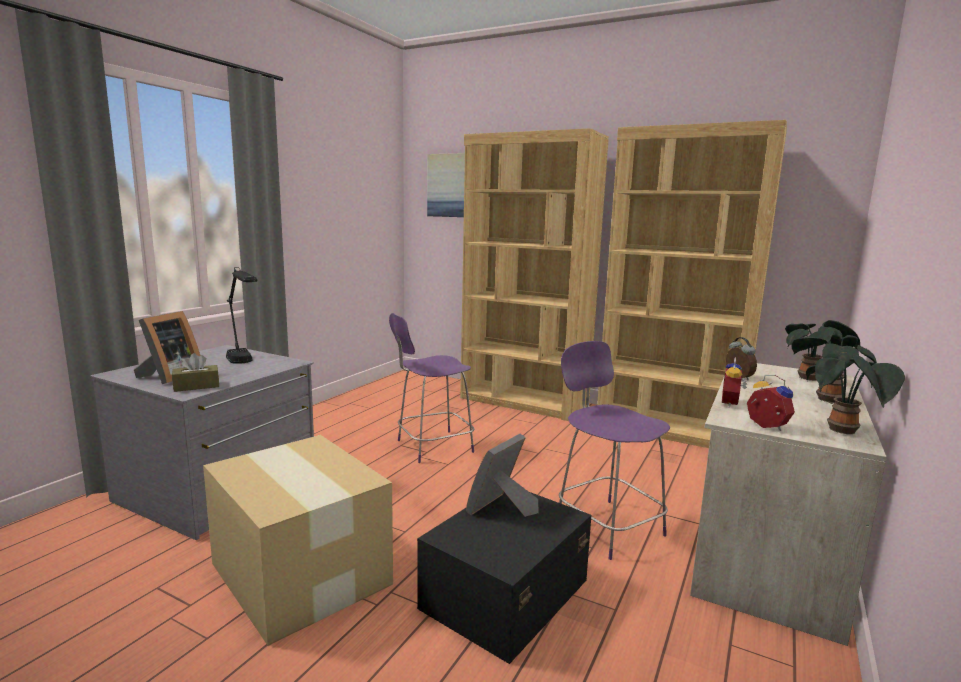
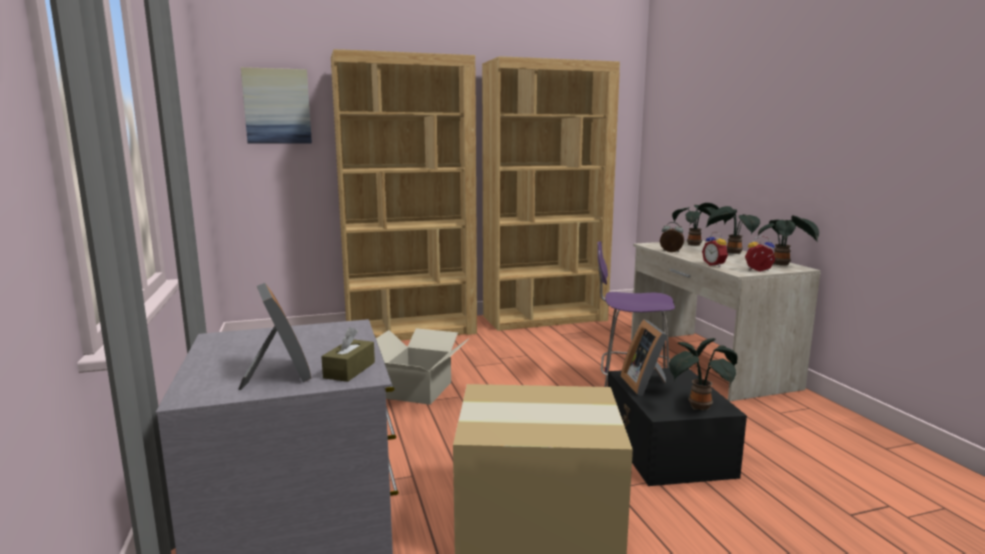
camera: 45 degrees left, 0 degrees up
black table lamp [226,267,257,364] -> none
purple chair [389,313,474,463] -> cardboard box [376,328,470,405]
none -> potted plant [669,338,738,410]

